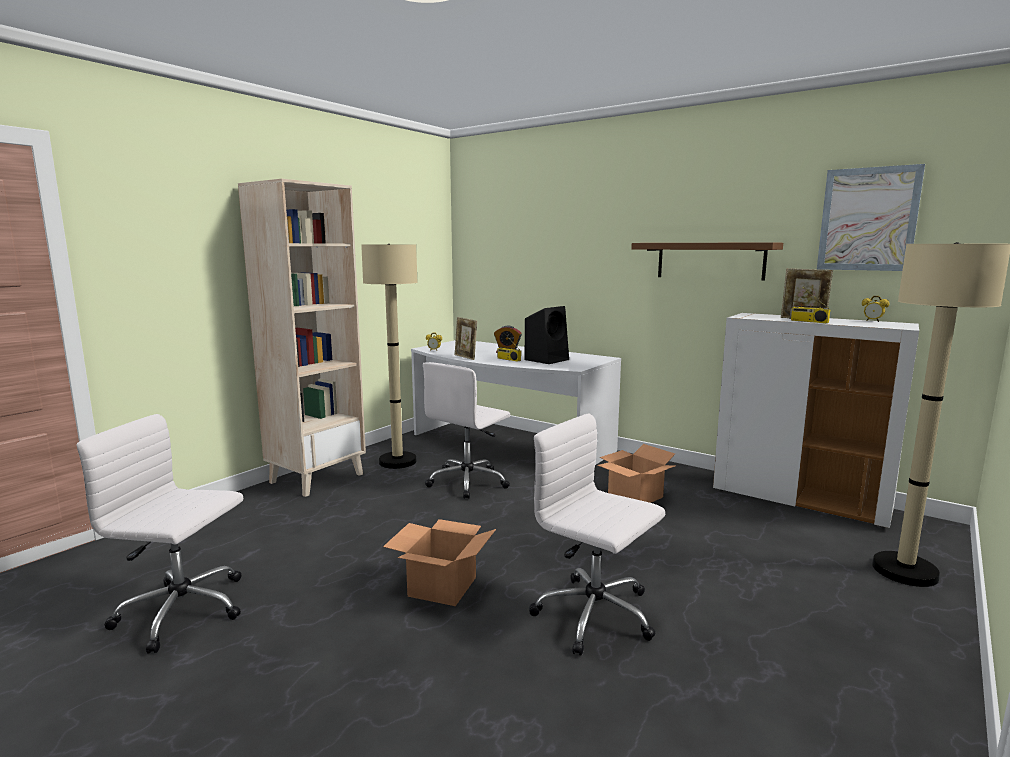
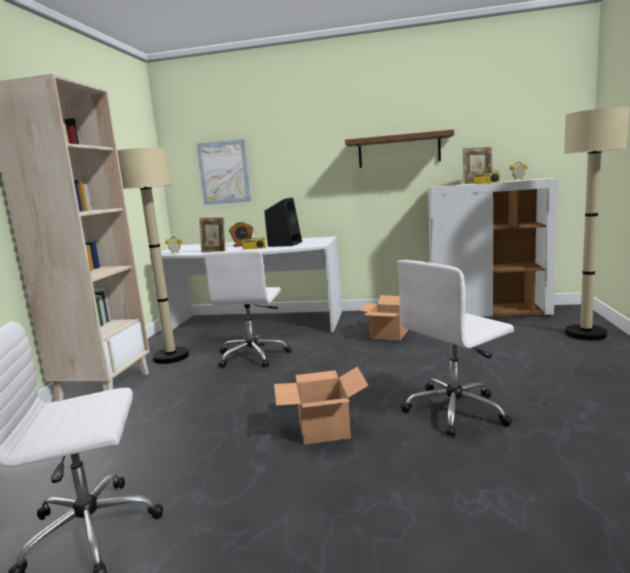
camera: 25 degrees left, 0 degrees up
white office chair [529,413,665,656] -> white office chair turned 45 degrees counterclockwise [397,260,514,437]
picture [817,164,925,271] -> picture moved to [197,139,251,205]

